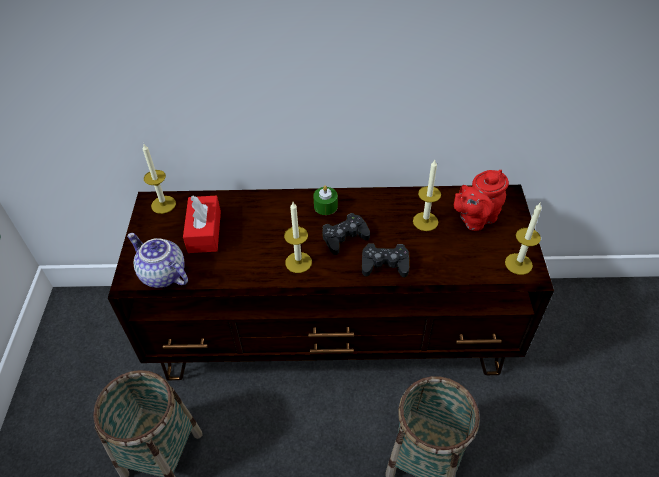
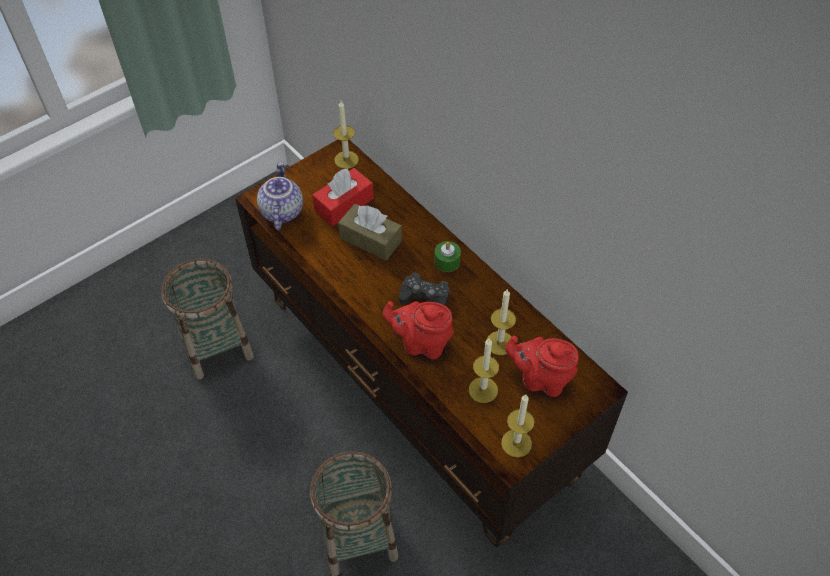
camera: 50 degrees right, 5 degrees up
candle [284,202,312,273] -> candle moved to [469,338,499,403]
black game controller [362,243,409,277] -> red teapot [383,301,454,359]
none -> brown tissue box [338,204,402,260]

